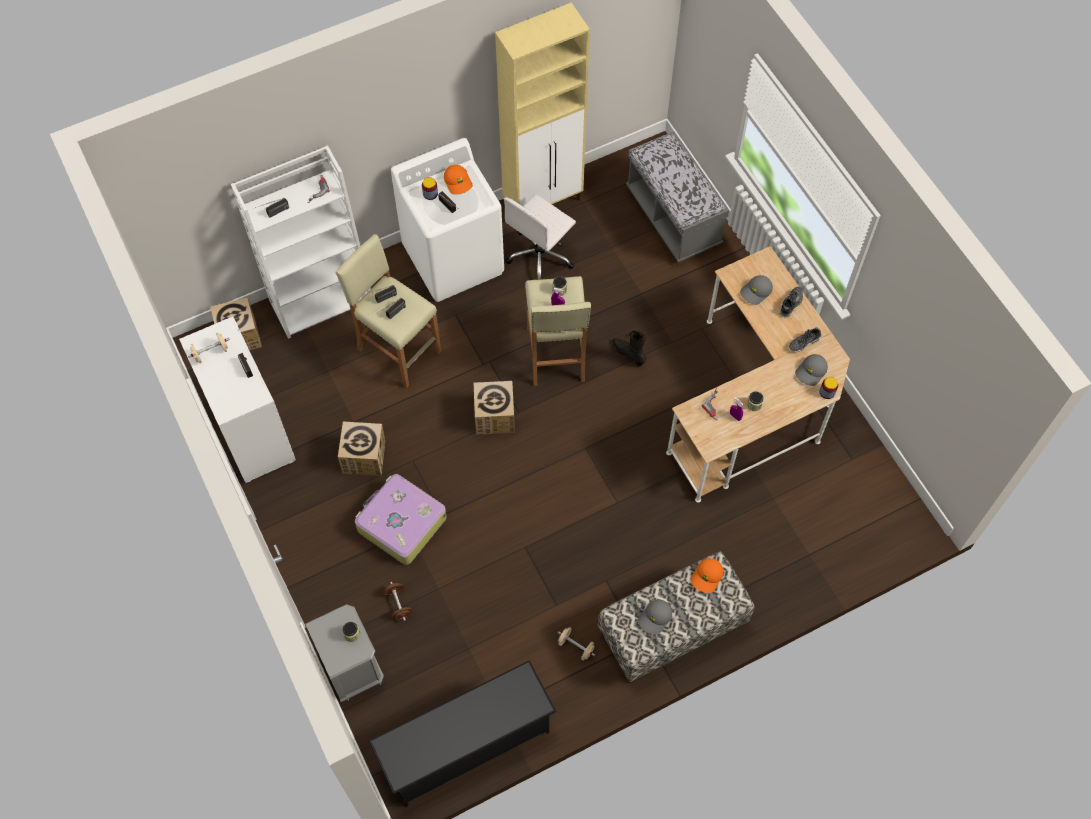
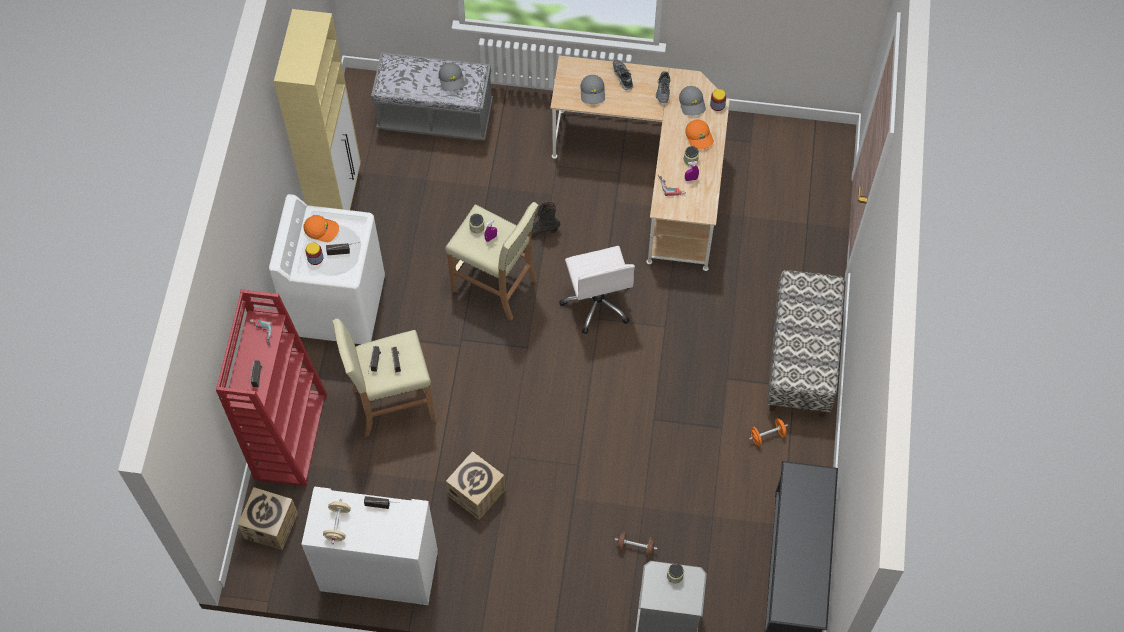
camera: 55 degrees left, 0 degrees up
white bookcase [231,145,371,339] -> red bookcase [216,289,327,487]
suitcase [355,474,447,565] -> none
cardboard box [474,381,515,435] -> none
white office chair [504,194,576,280] -> white office chair moved to [559,246,635,334]
beige dumbbell [558,627,595,661] -> orange dumbbell [749,418,788,446]
grey cap [638,600,672,635] -> grey cap moved to [439,62,465,91]
orange cap [691,558,724,593] -> orange cap moved to [685,119,714,150]

